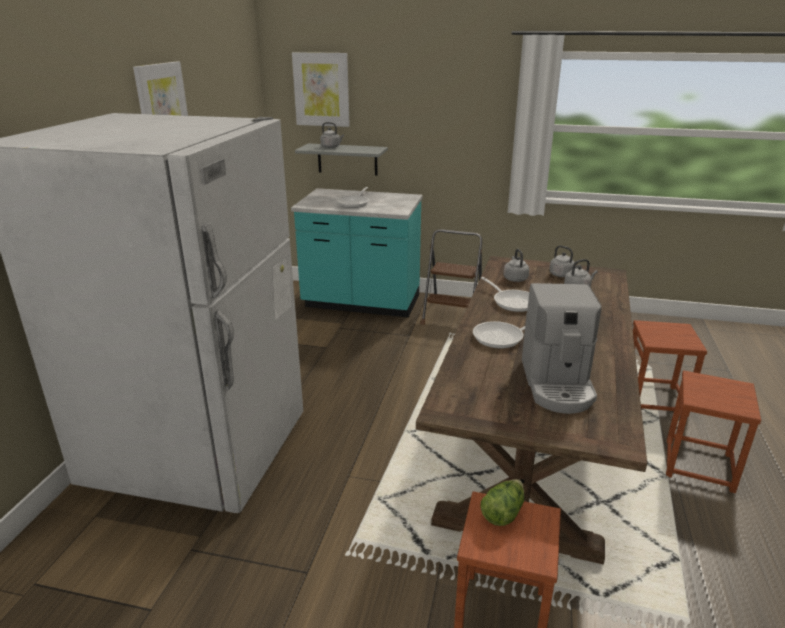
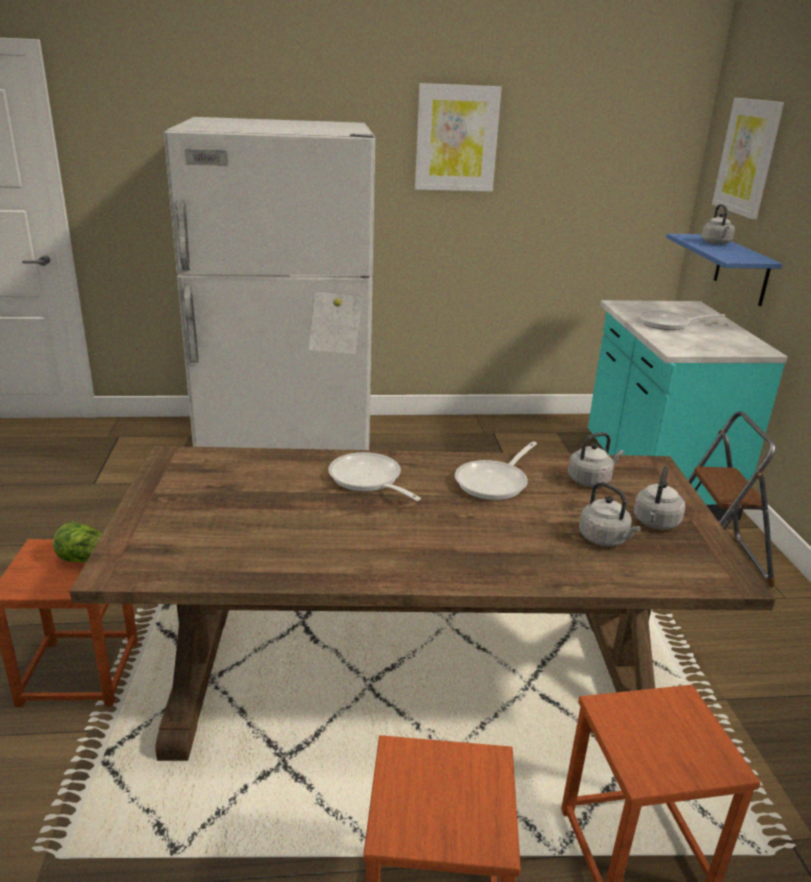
camera: 70 degrees right, 0 degrees up
grey shelf [295,143,388,176] -> blue shelf [666,234,782,306]
coffee machine [522,283,601,414] -> none

